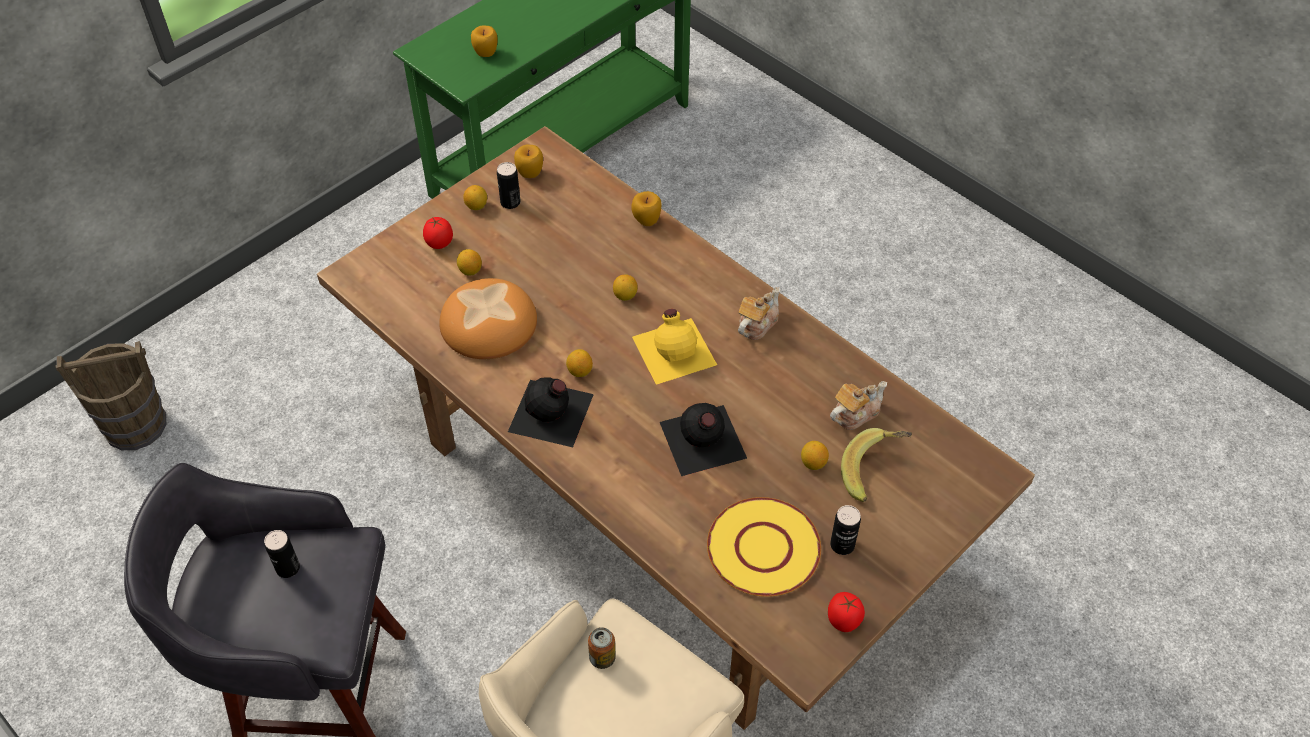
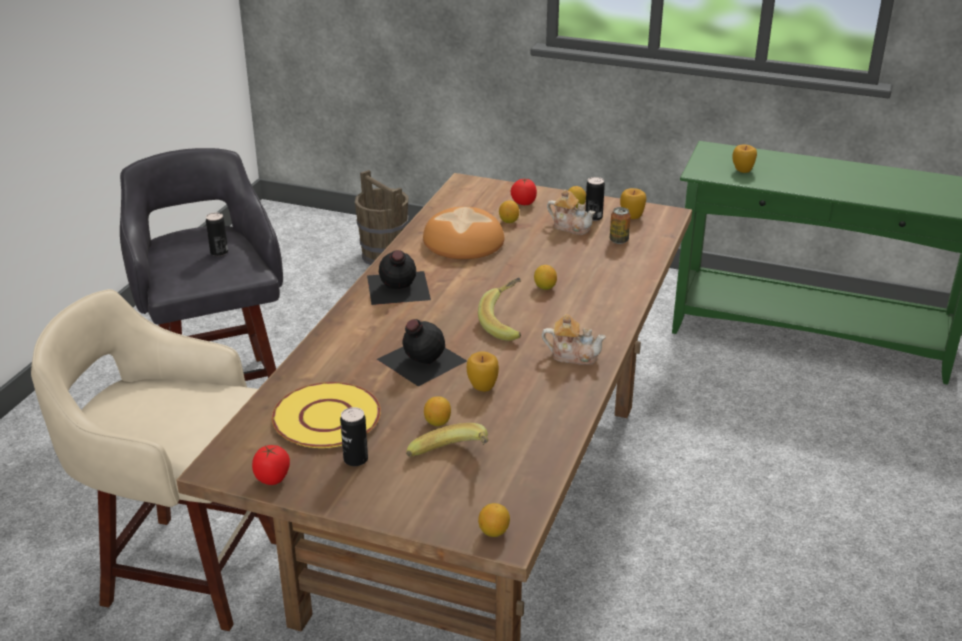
camera: 65 degrees right, 20 degrees down
lemon [566,349,593,377] -> lemon moved to [478,503,510,537]
can [588,627,616,669] -> can moved to [610,207,631,244]
apple [631,191,662,226] -> apple moved to [467,351,499,392]
yellow bottle [632,309,717,385] -> banana [478,278,521,341]
teapot [830,381,887,430] -> teapot moved to [547,189,595,235]

